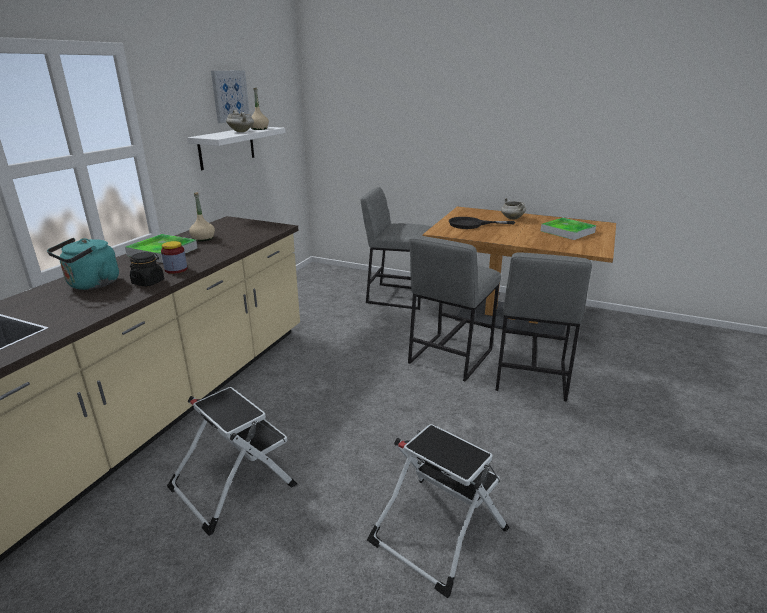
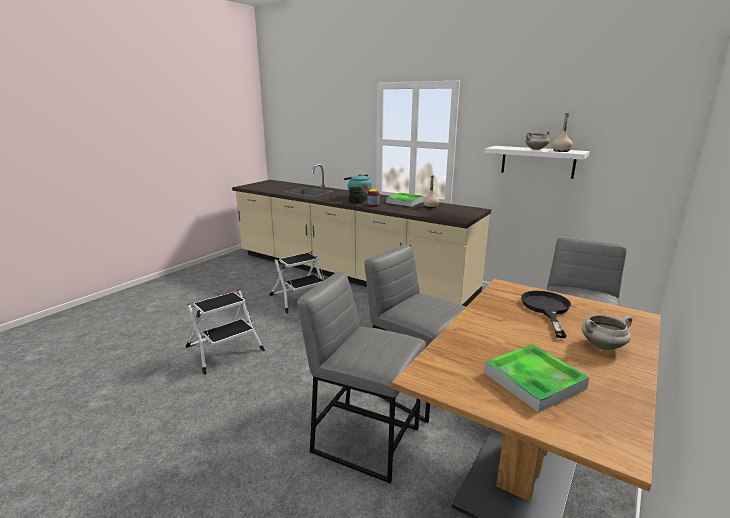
camera: 100 degrees right, 5 degrees down
picture [211,71,250,123] -> none

